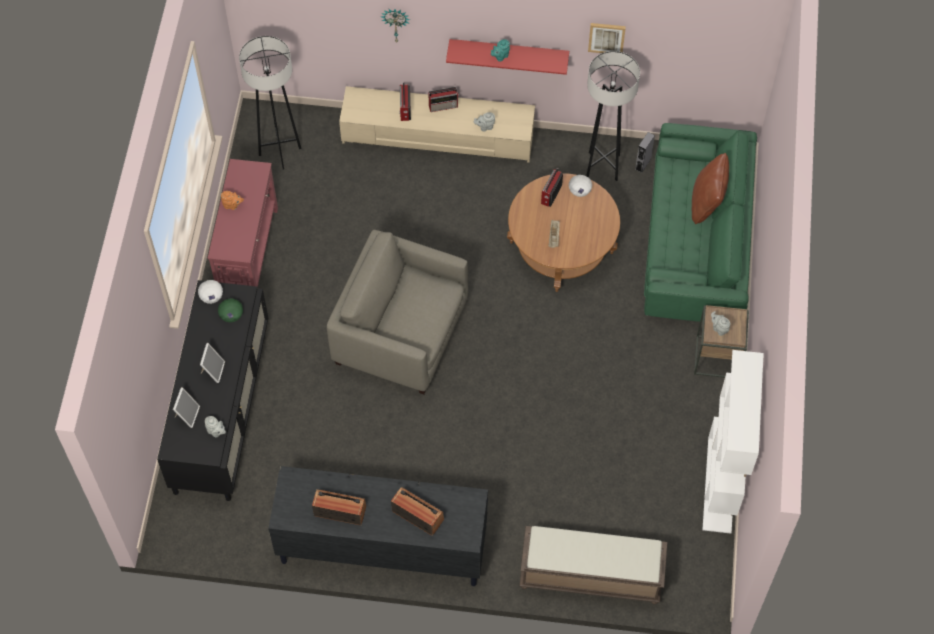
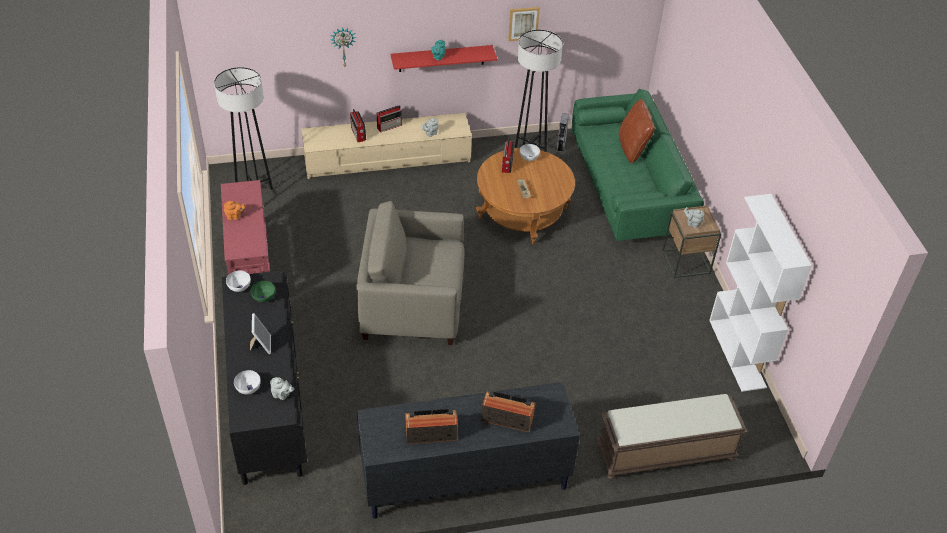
camera: 20 degrees left, 15 degrees down
picture frame [173,387,200,428] -> white bowl [234,370,261,394]

